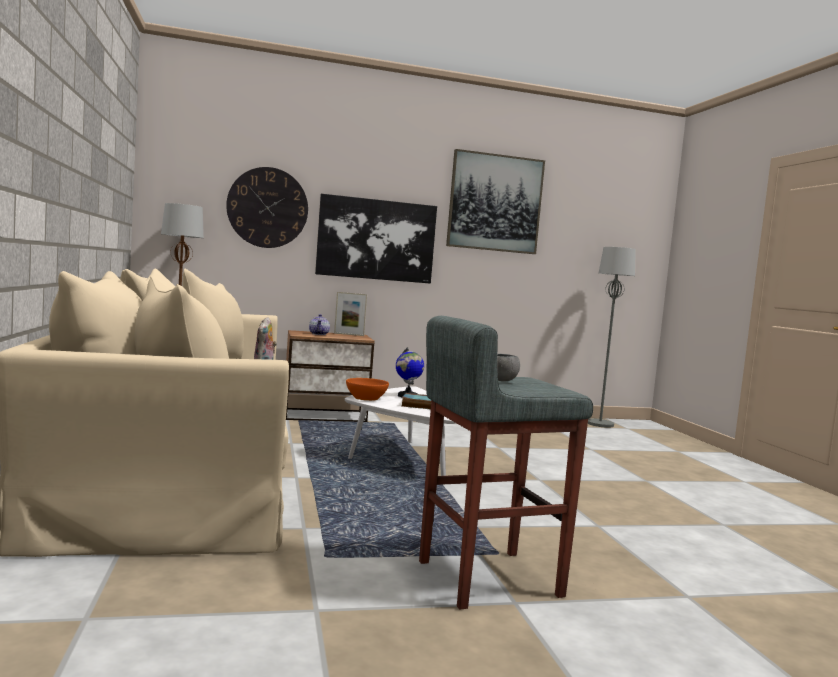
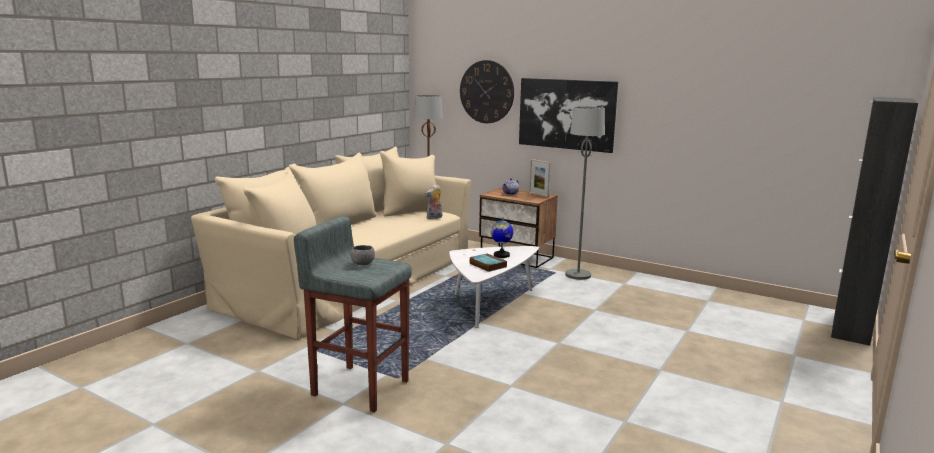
camera: 45 degrees right, 10 degrees up
orange bowl [346,378,389,401] -> none
picture [446,149,545,254] -> none
grey floor lamp [588,247,636,428] -> grey floor lamp moved to [565,106,605,280]
none -> black cabinet [831,97,918,346]

